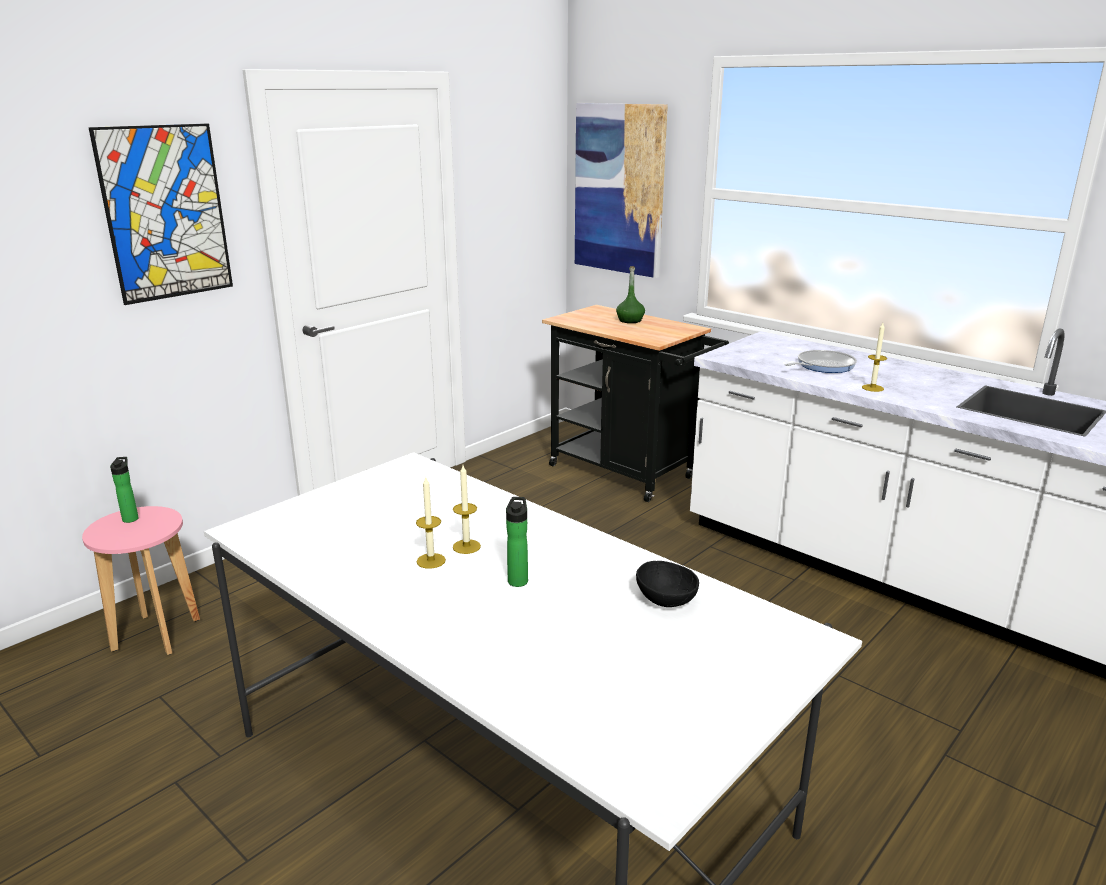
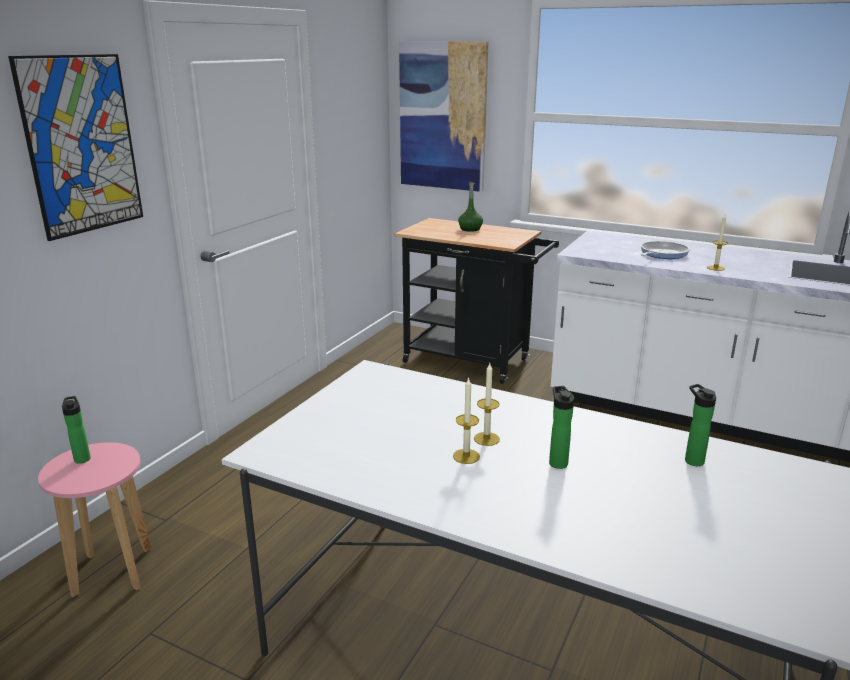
camera: 15 degrees left, 0 degrees up
black bowl [636,561,699,607] -> bottle [685,384,716,466]

